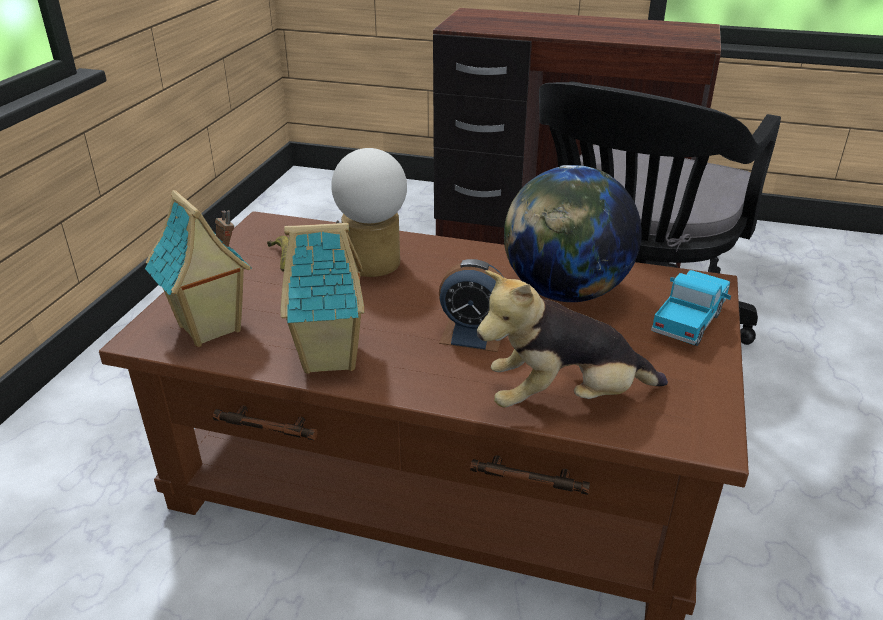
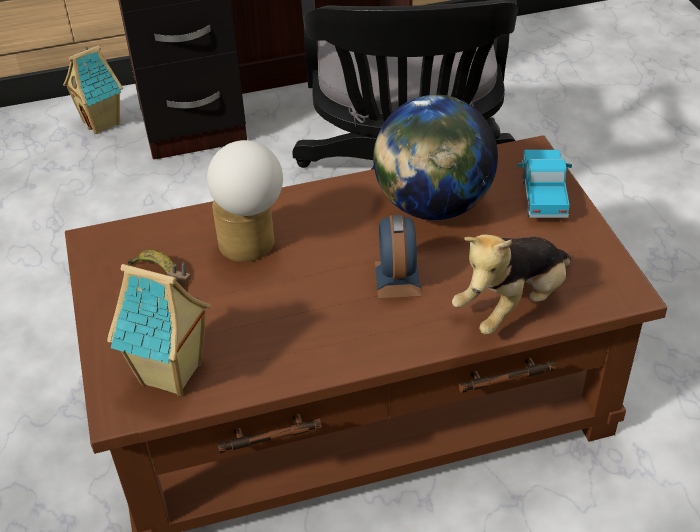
camera: 30 degrees left, 10 degrees up
toy house [281,220,364,374] -> toy house moved to [63,45,123,134]
alarm clock [439,259,503,352] -> alarm clock turned 105 degrees clockwise [375,214,422,299]

